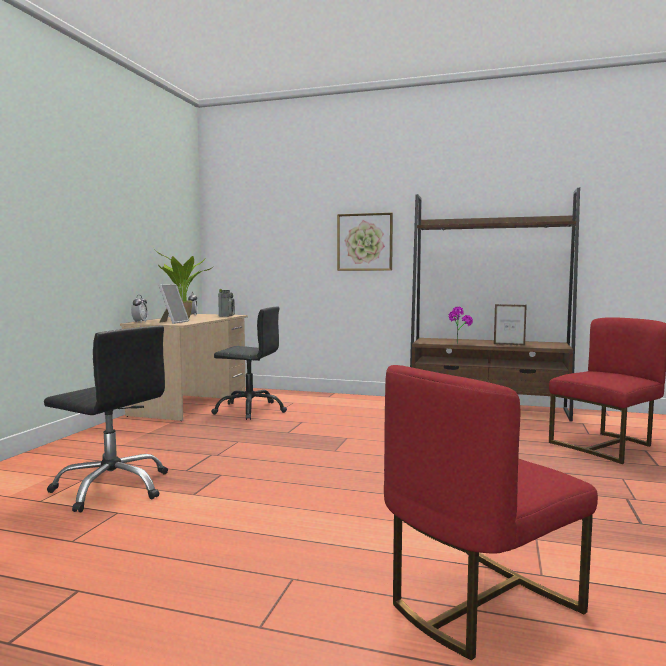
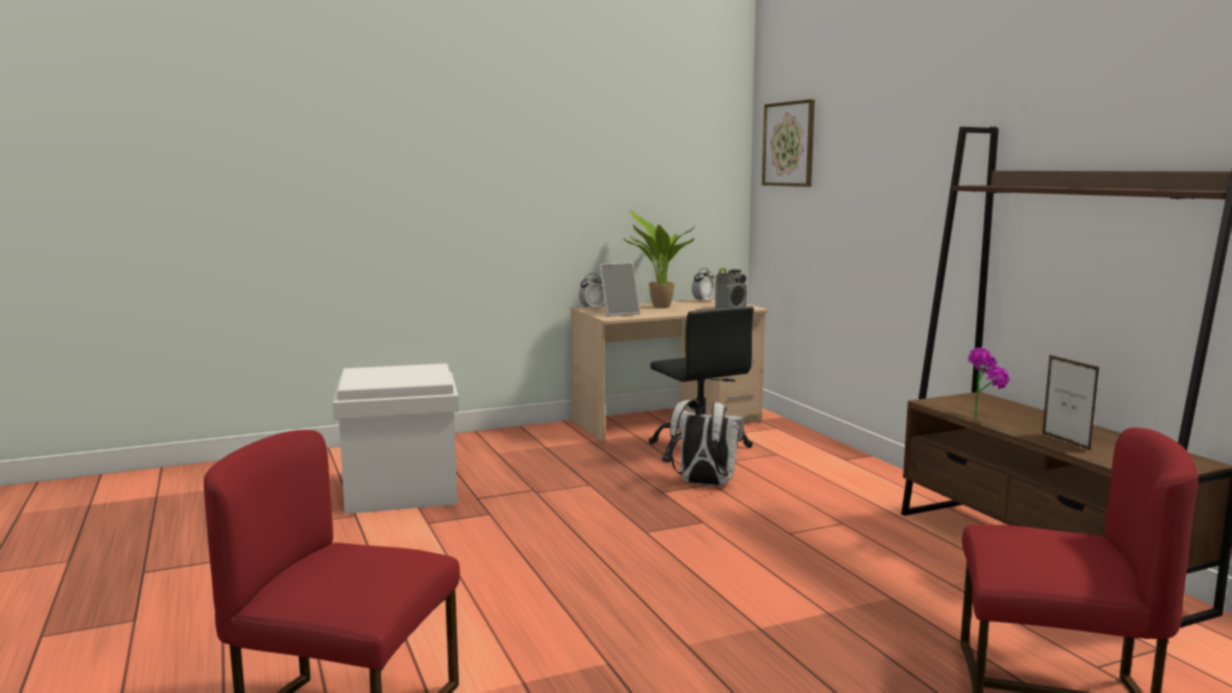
camera: 50 degrees right, 5 degrees up
black office chair [44,326,168,512] -> white storage box [333,363,459,514]
picture [337,213,393,271] -> picture moved to [762,99,815,187]
none -> white backpack [670,400,744,486]

